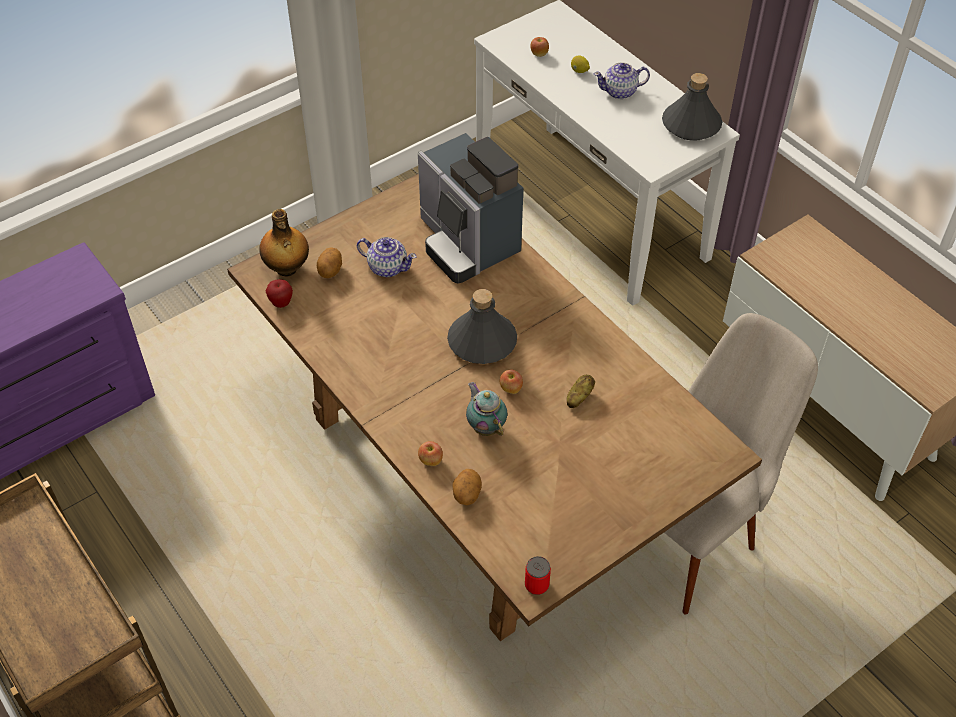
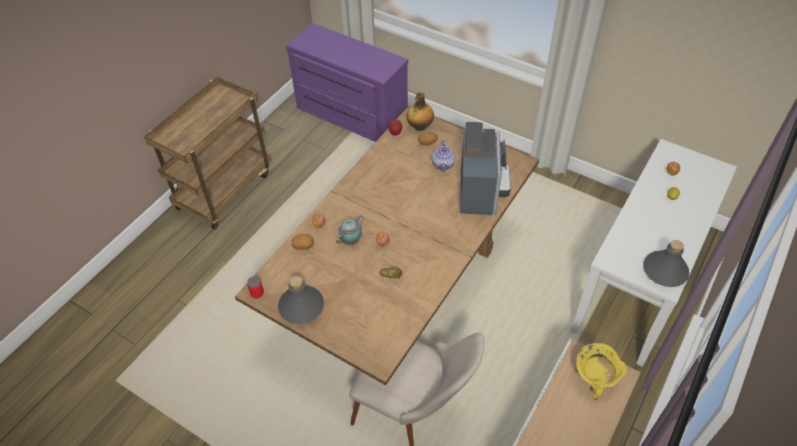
camera: 70 degrees right, 0 degrees up
coffee machine [418,133,524,283] -> coffee machine turned 150 degrees clockwise [460,122,511,216]
grey bottle [447,289,517,364] -> grey bottle moved to [278,276,324,324]
teapot [594,62,650,99] -> none
none -> yellow cooking pot [576,343,627,400]

